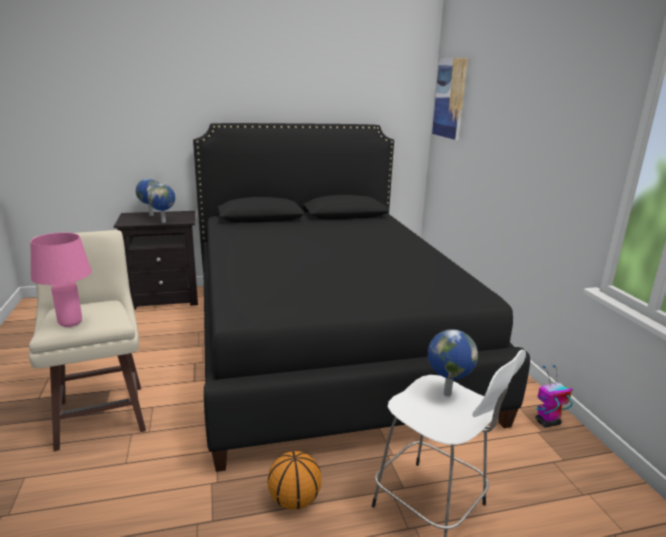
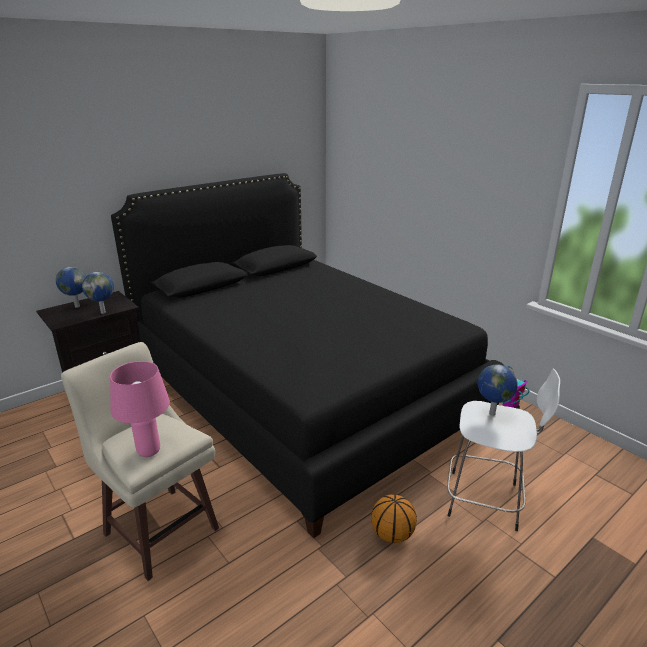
camera: 25 degrees left, 5 degrees up
picture [432,58,468,140] -> none

